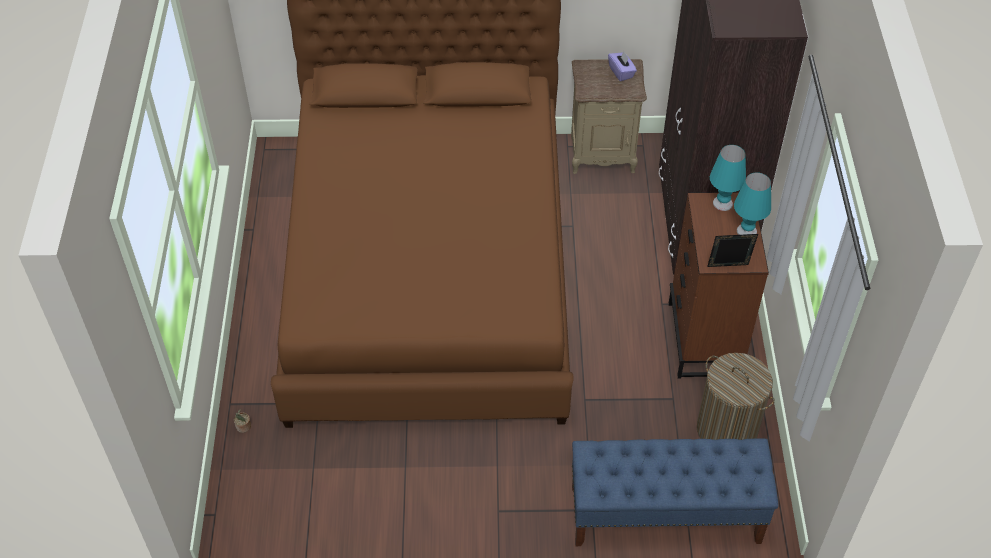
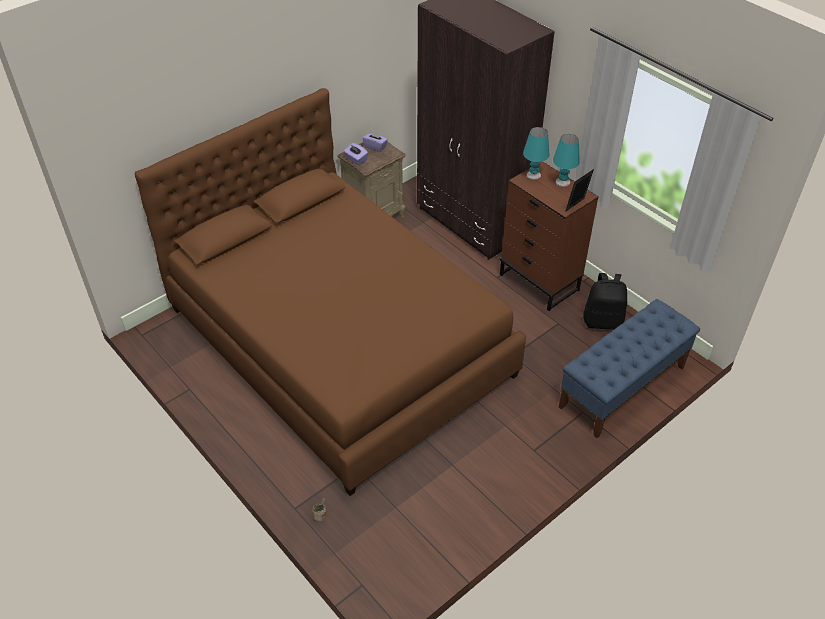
camera: 40 degrees left, 5 degrees down
laundry basket [697,353,775,440] -> black backpack [583,273,627,330]
none -> purple tissue box [344,143,368,165]

